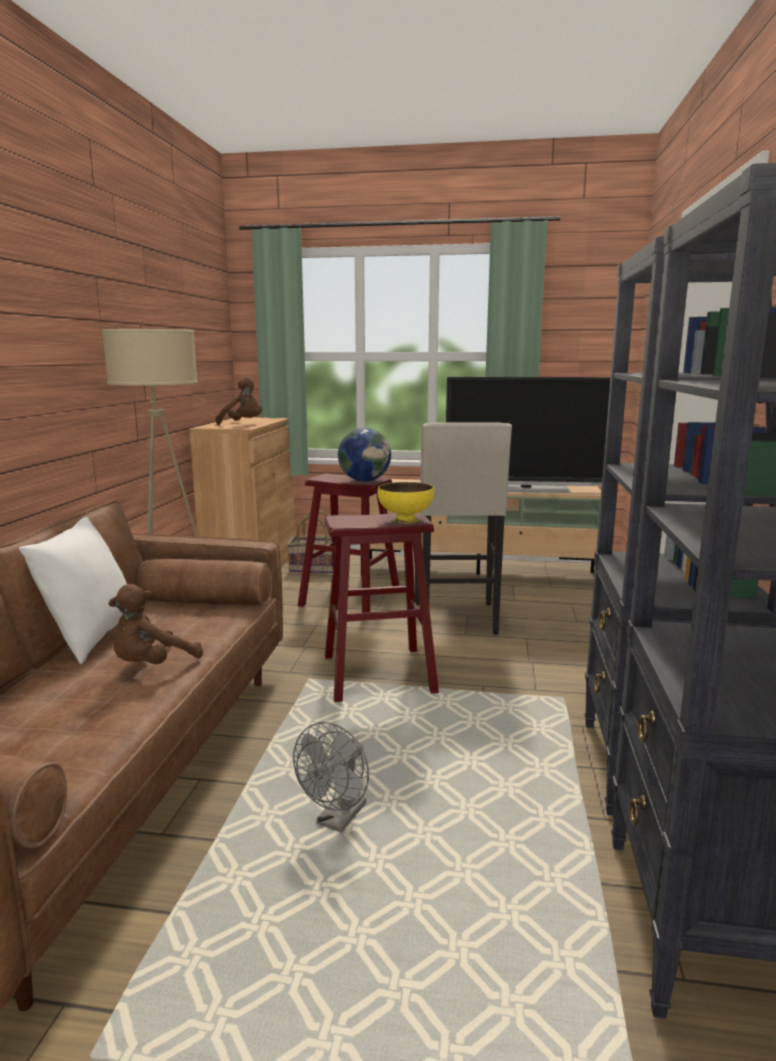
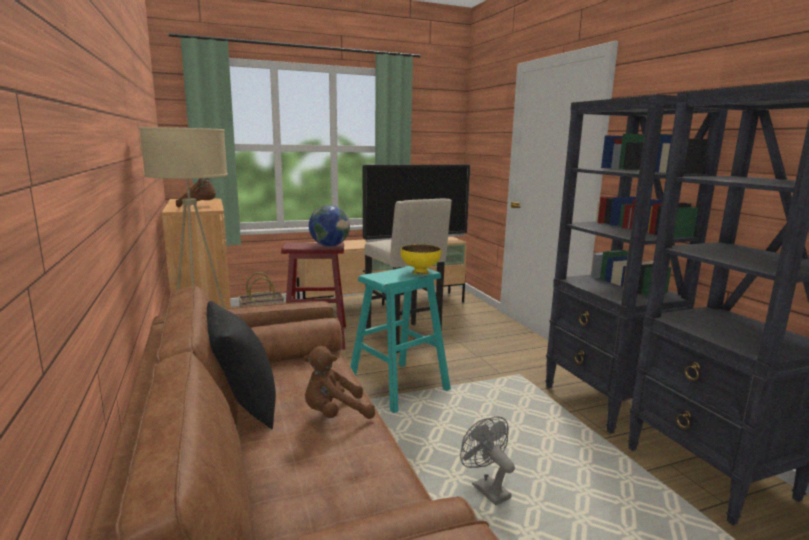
camera: 30 degrees left, 0 degrees up
white pillow [19,517,127,664] -> black pillow [206,301,276,429]
brown plush toy [108,584,203,664] -> brown plush toy turned 60 degrees clockwise [304,346,375,419]
grey fan [293,722,369,833] -> grey fan turned 150 degrees clockwise [460,417,515,506]
red stool [324,512,439,702] -> turquoise stool [350,266,451,413]

